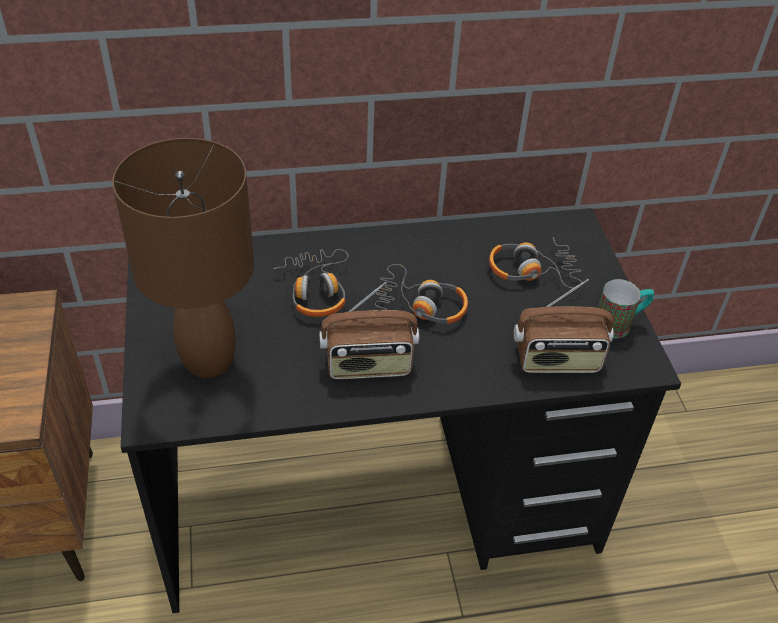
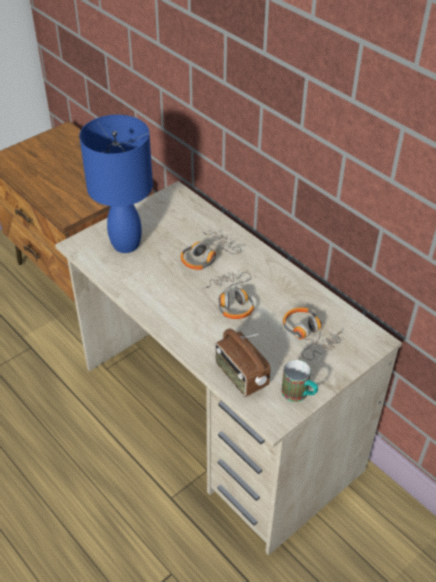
camera: 60 degrees right, 0 degrees up
brown table lamp [112,138,254,378] -> blue table lamp [79,115,153,253]
black desk [121,208,681,613] -> beige desk [55,181,402,555]
radio [319,282,419,380] -> none

